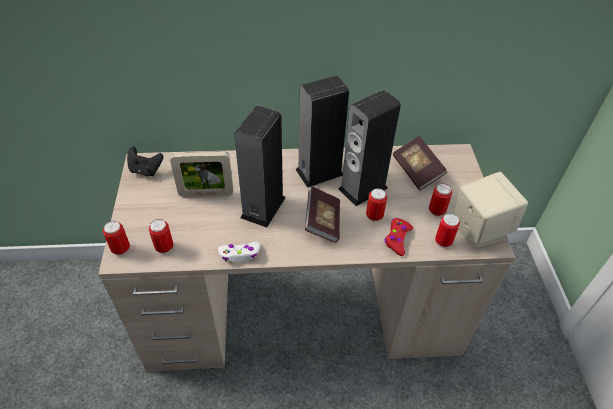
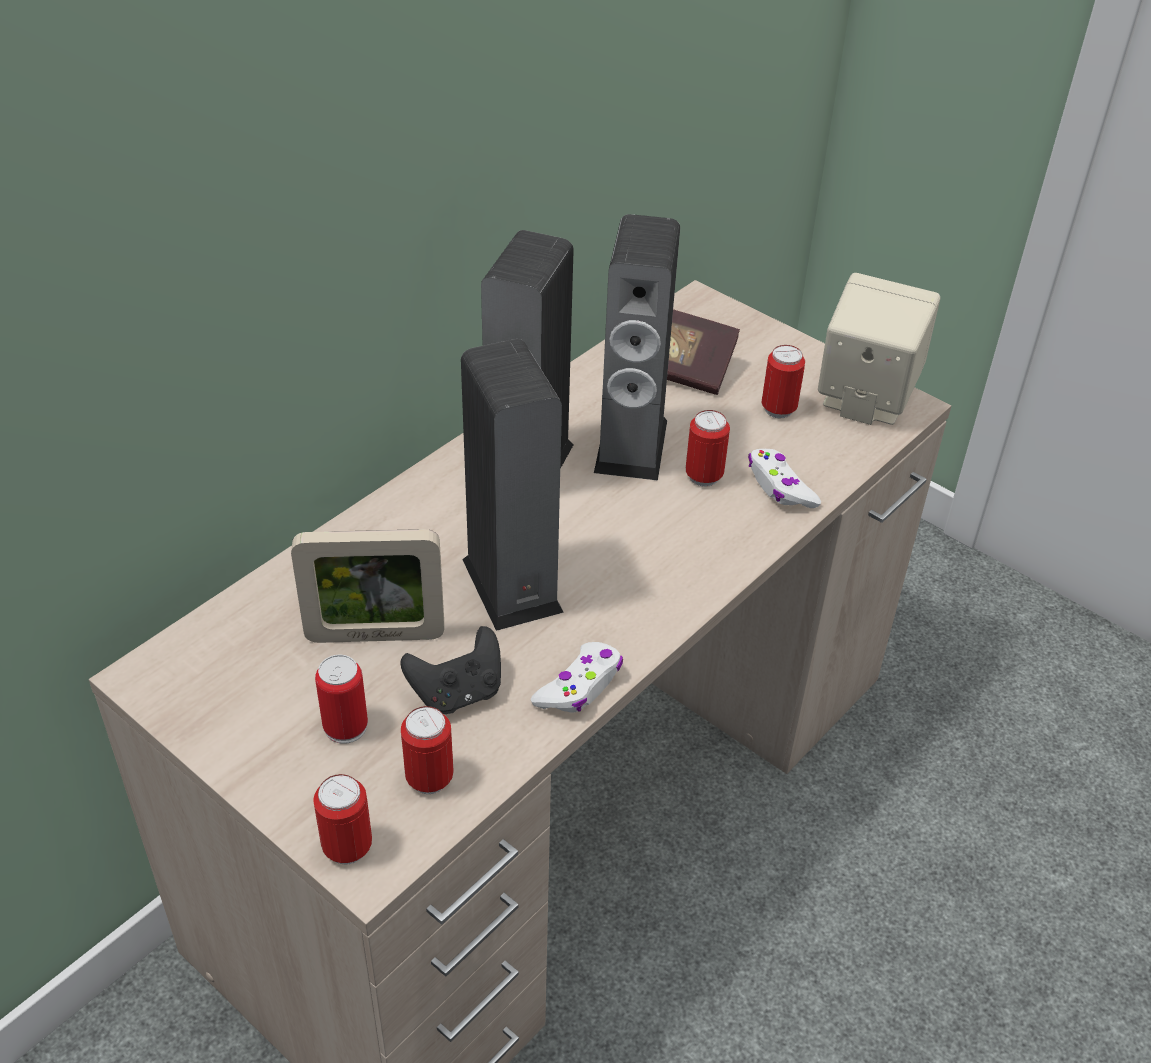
camera: 45 degrees left, 5 degrees down
black game controller [127,146,163,176] -> black game controller moved to [400,626,501,714]
picture frame [170,151,233,197] -> picture frame turned 45 degrees clockwise [291,529,444,643]
book [305,186,340,243] -> none
red game controller [385,218,413,256] -> white game controller [748,449,821,508]
can [435,214,460,248] -> can moved to [315,655,368,744]

